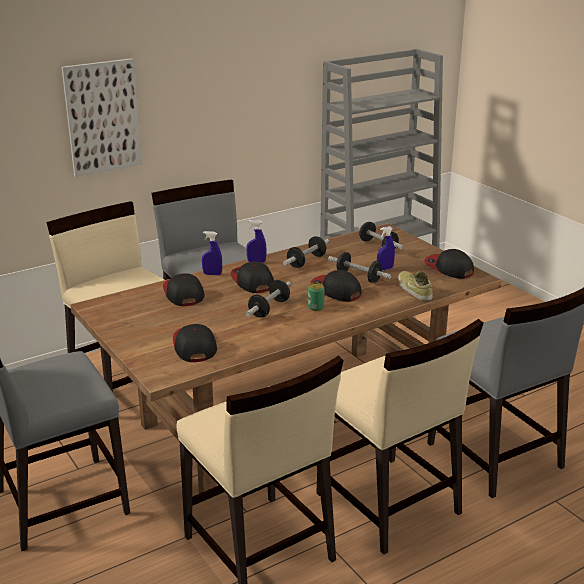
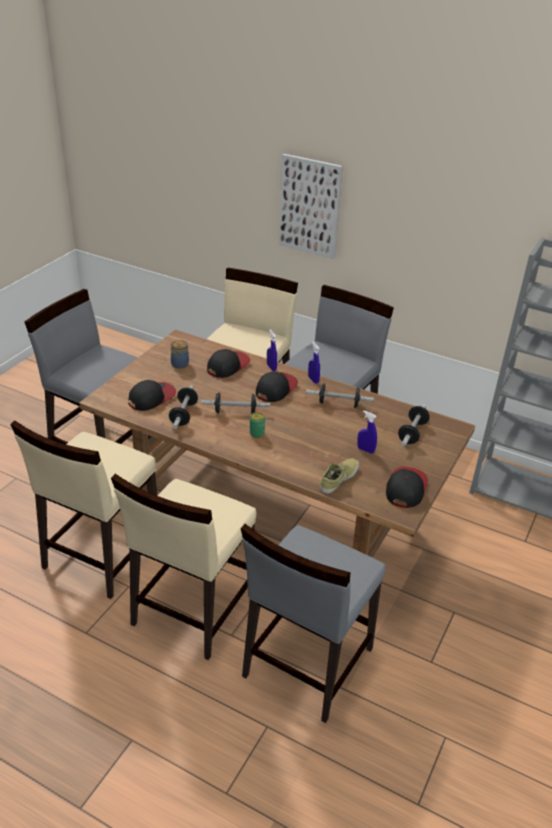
camera: 60 degrees right, 10 degrees up
cap [310,270,362,302] -> none
dumbbell [328,252,392,283] -> dumbbell moved to [169,385,198,429]
none -> jar [171,340,189,369]

